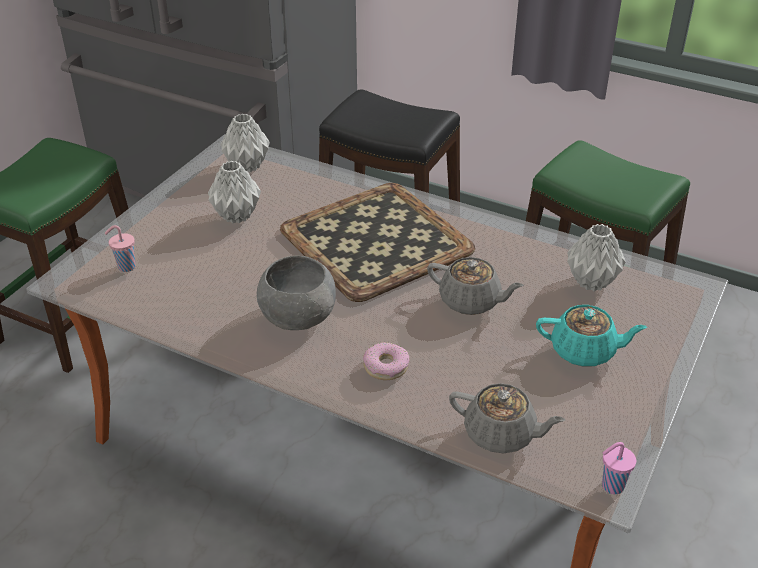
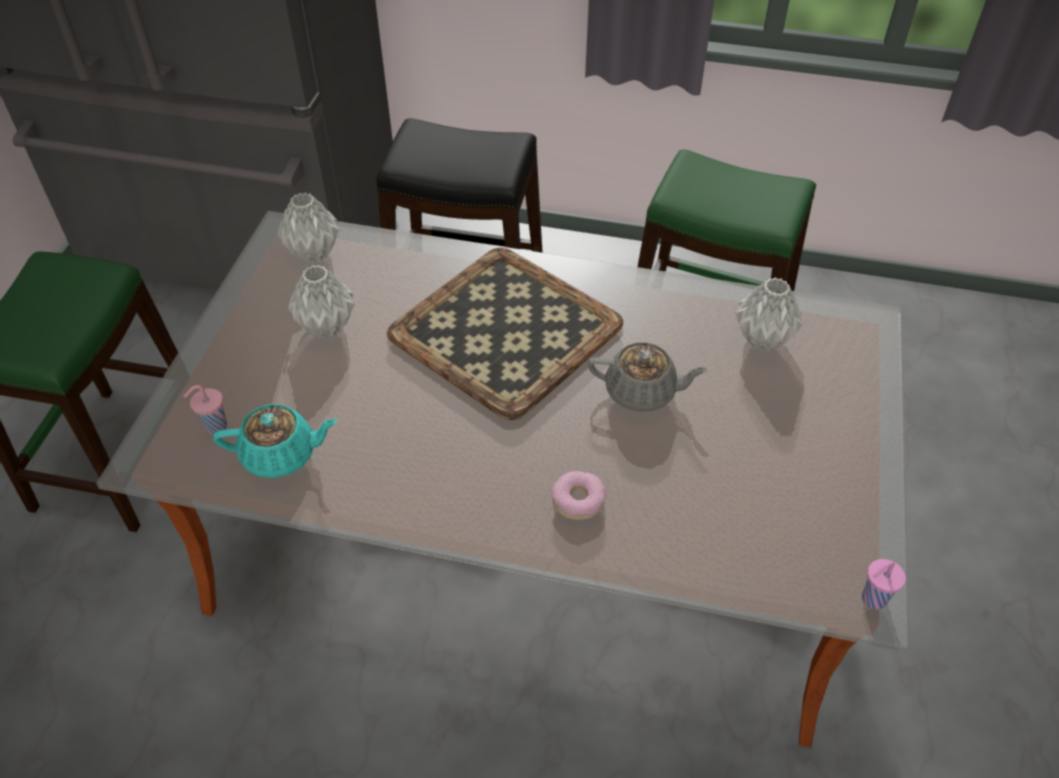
camera: 15 degrees left, 10 degrees up
grey bowl [257,255,336,330] -> none
grey teapot [449,383,565,453] -> none
turquoise teapot [536,305,647,367] -> turquoise teapot moved to [213,404,338,478]

